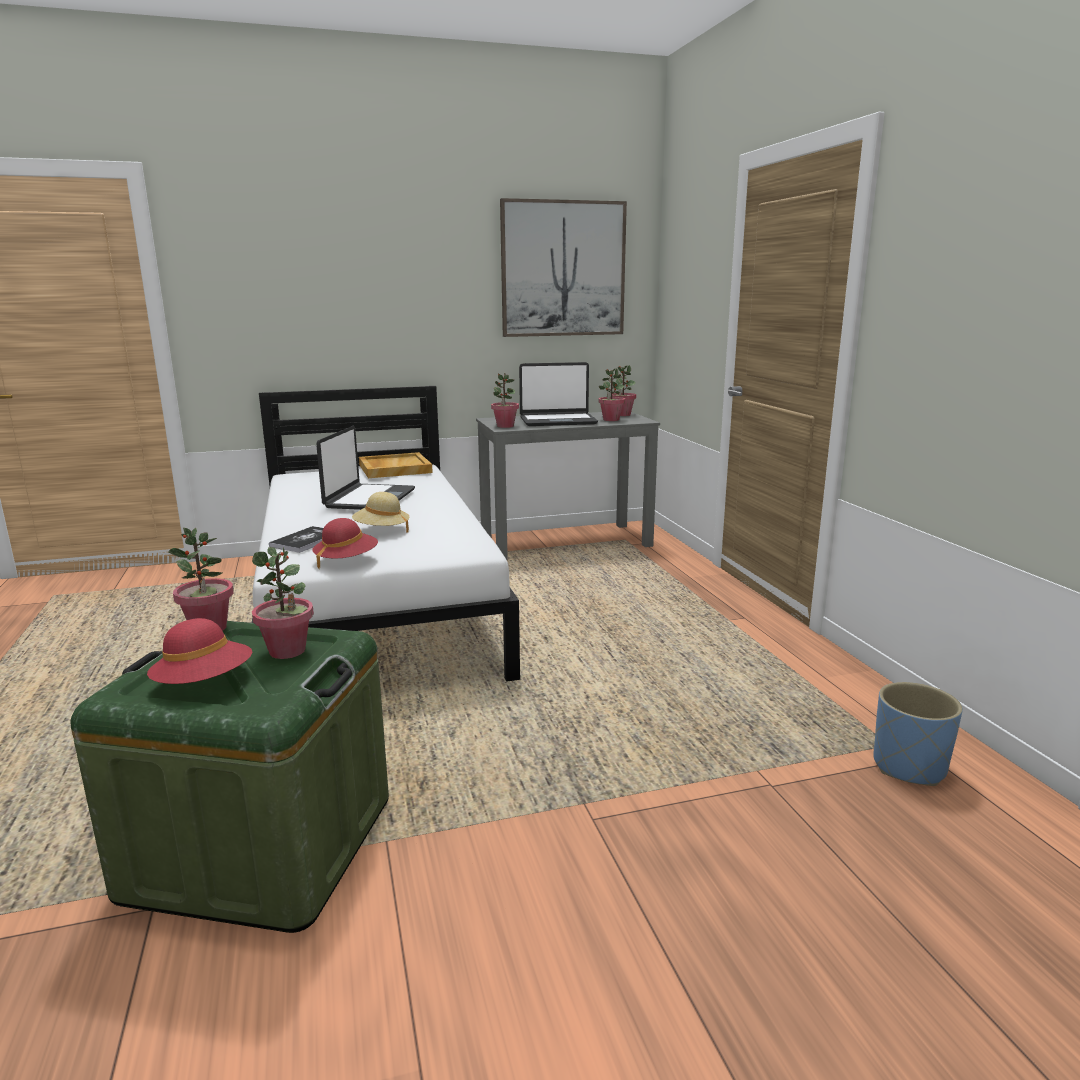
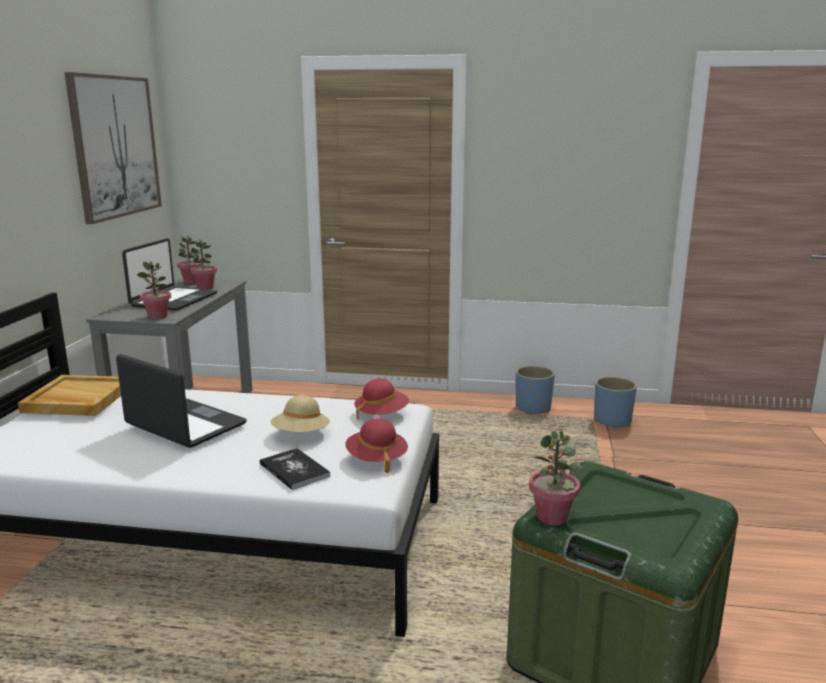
camera: 65 degrees left, 0 degrees up
red hat [147,618,252,684] -> red hat moved to [354,378,409,420]
potted plant [252,547,314,659] -> none
none -> blue planter [516,366,555,414]

